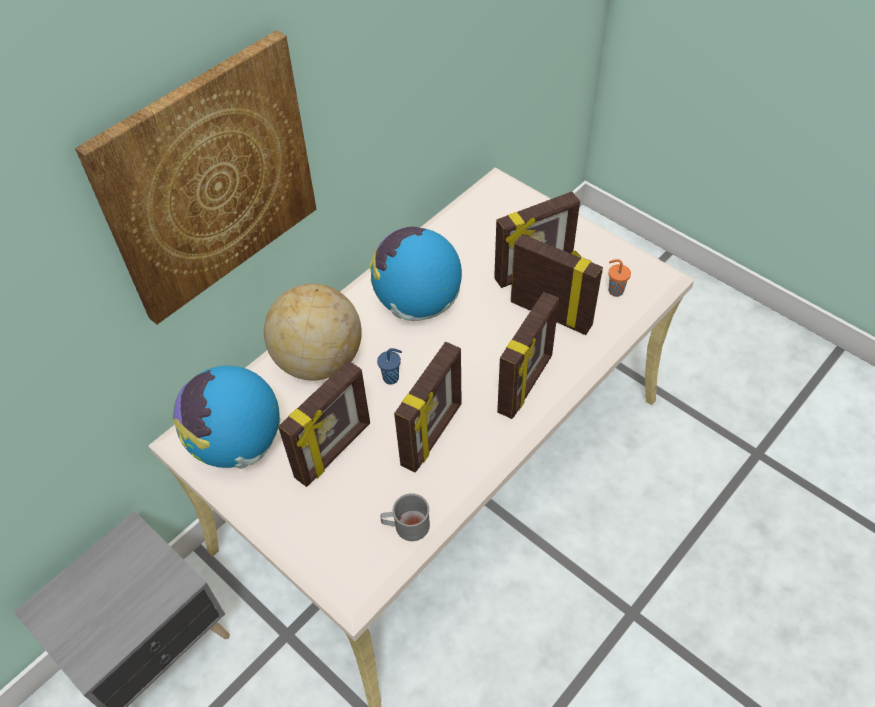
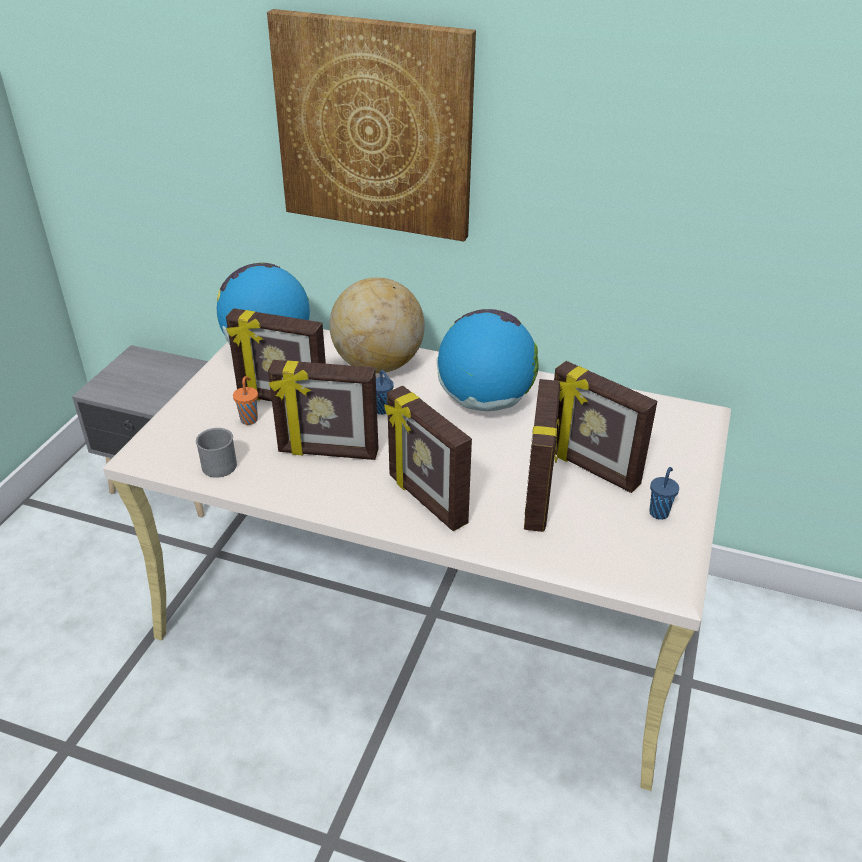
camera: 65 degrees right, 15 degrees down
picture frame [497,292,559,419] -> picture frame turned 45 degrees clockwise [384,386,472,531]
orange cup [609,259,631,297] -> orange cup moved to [233,376,258,425]
none -> blue cup [649,467,679,520]

